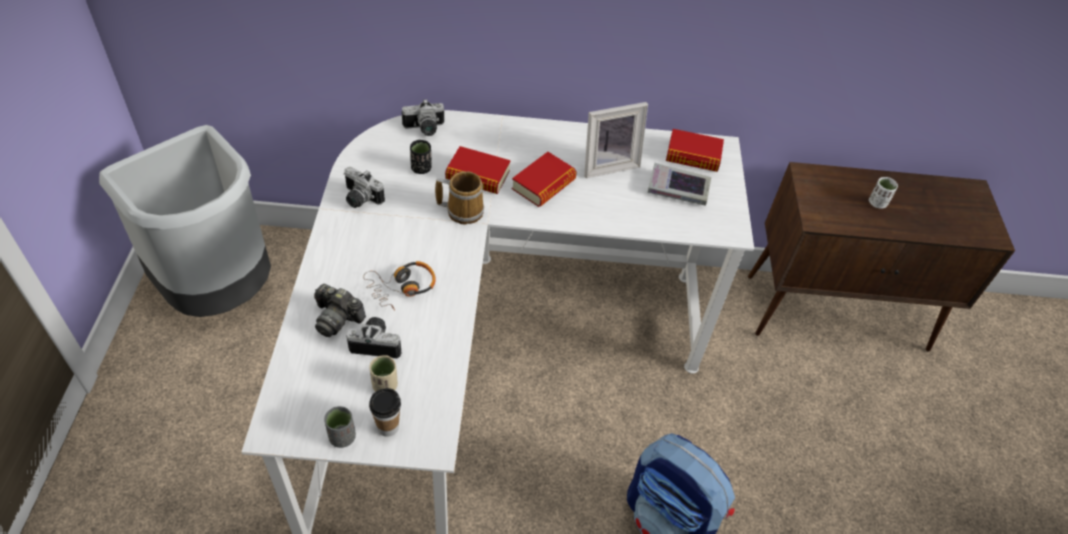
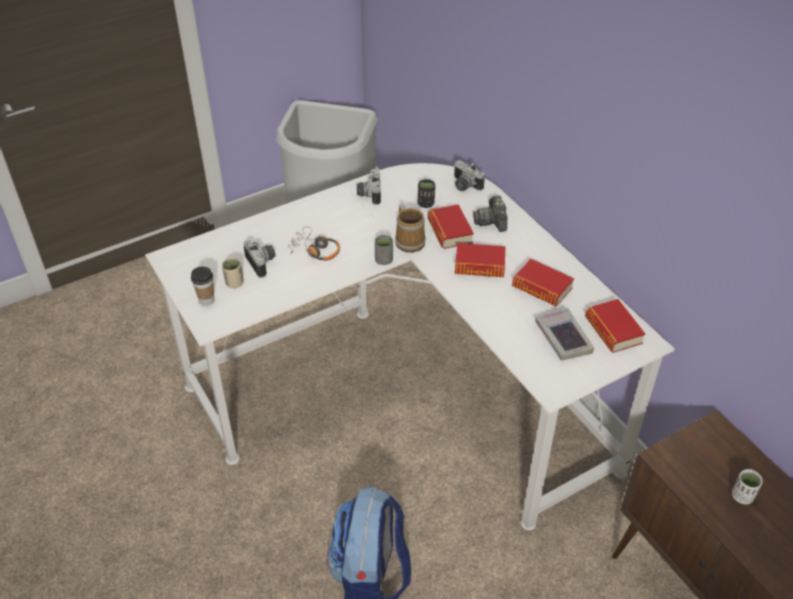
camera: 60 degrees right, 5 degrees down
camera [314,284,366,337] -> camera moved to [473,195,507,232]
grey cup [324,406,356,448] -> grey cup moved to [375,235,393,265]
picture frame [584,102,648,178] -> book [512,259,574,307]

